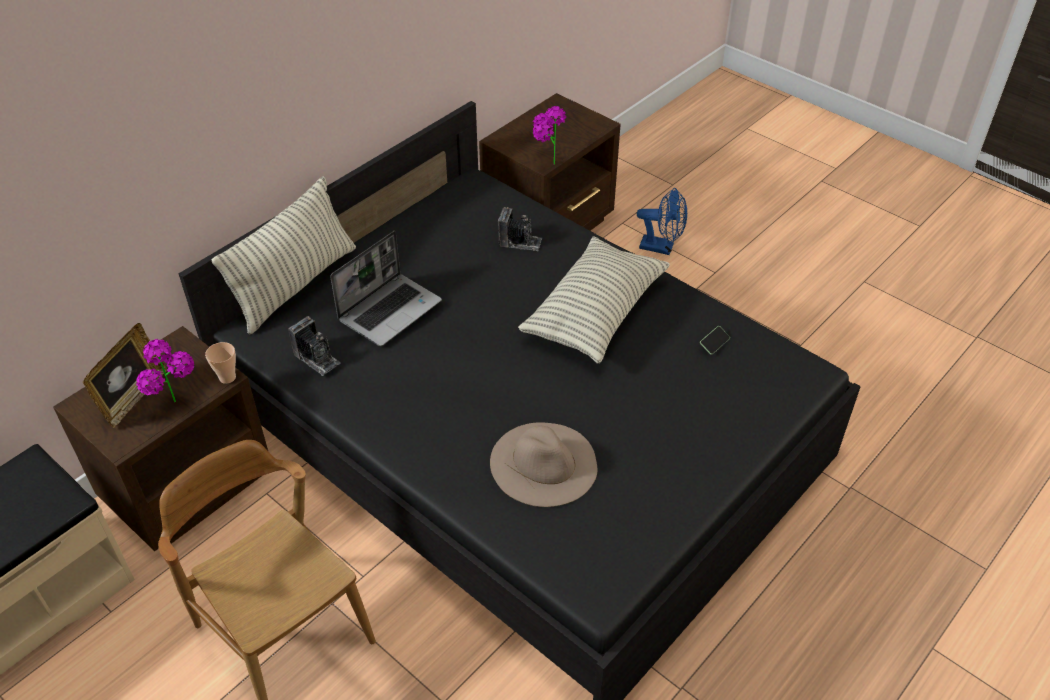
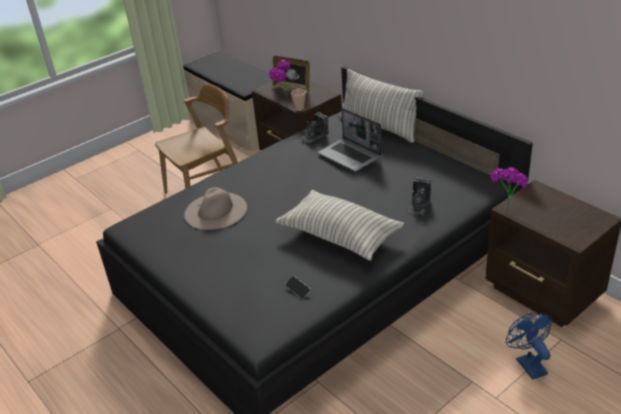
camera: 100 degrees right, 10 degrees down
blue fan [637,188,687,255] -> blue fan turned 135 degrees clockwise [506,313,552,380]

